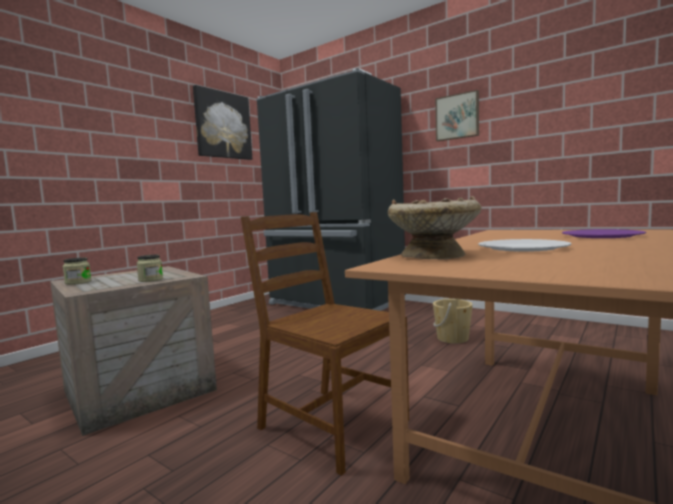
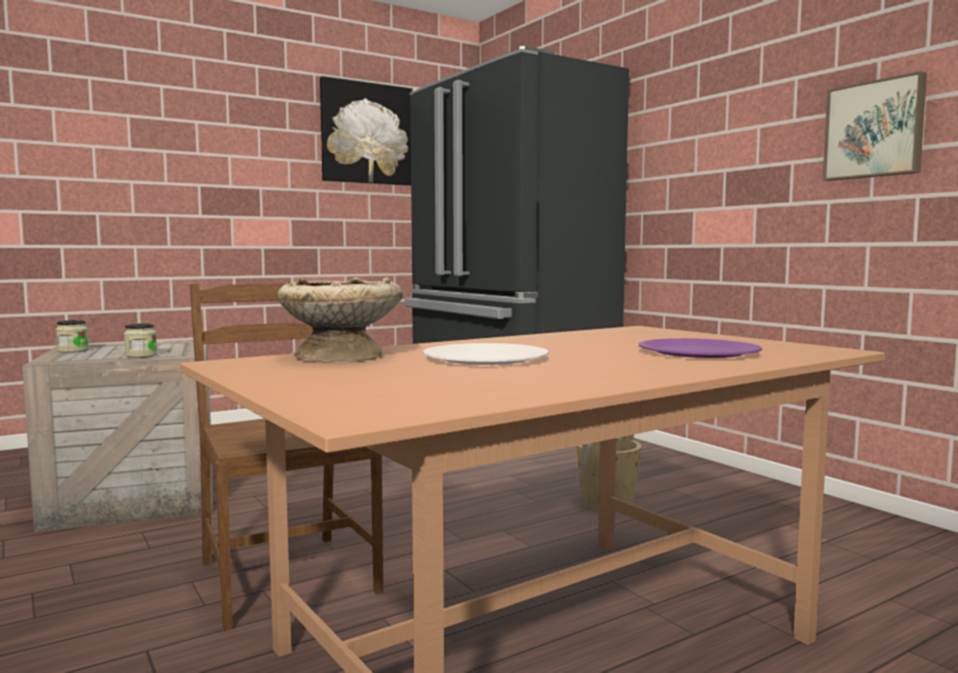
camera: 20 degrees right, 0 degrees up
picture [435,90,479,141] -> picture moved to [823,71,927,181]

